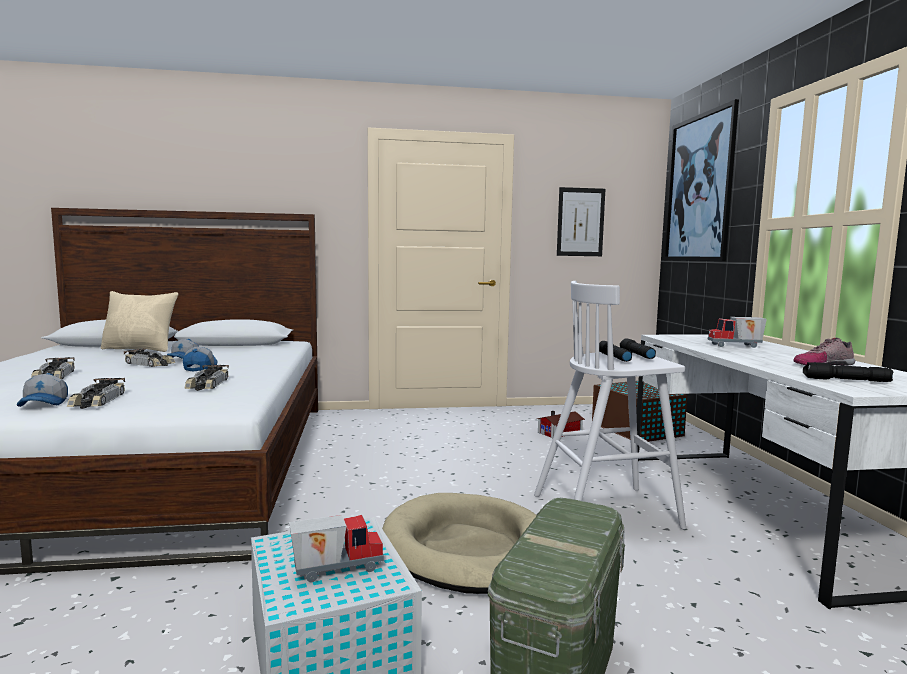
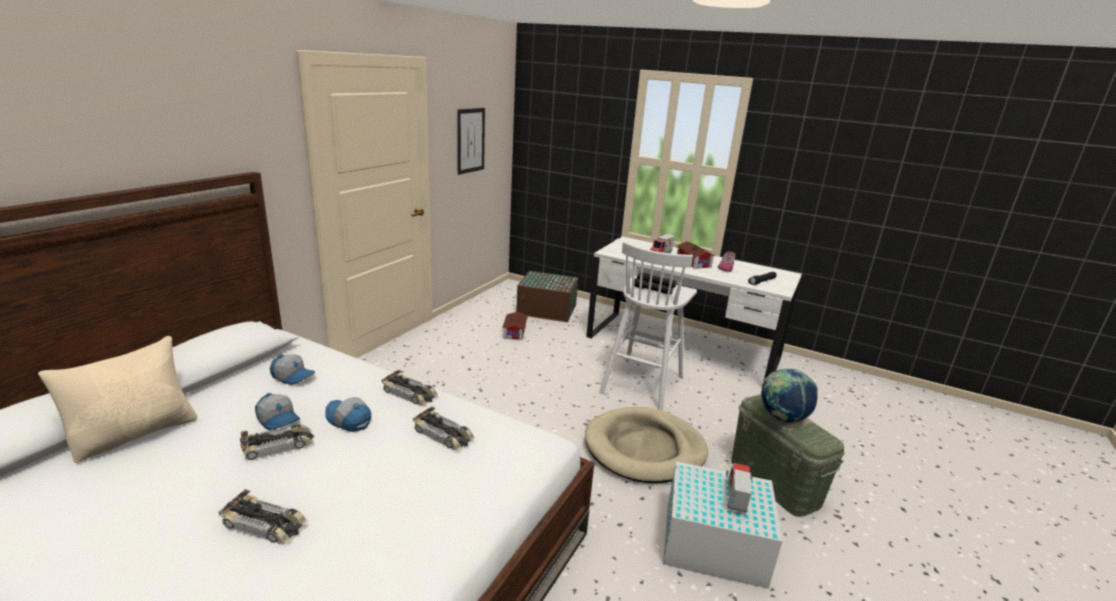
camera: 55 degrees left, 15 degrees up
cap [17,373,68,407] -> cap moved to [270,354,315,385]
toy car [67,378,125,409] -> toy car moved to [382,370,438,406]
picture [664,99,739,261] -> none
none -> toy house [677,241,715,269]
none -> globe [761,368,818,423]

